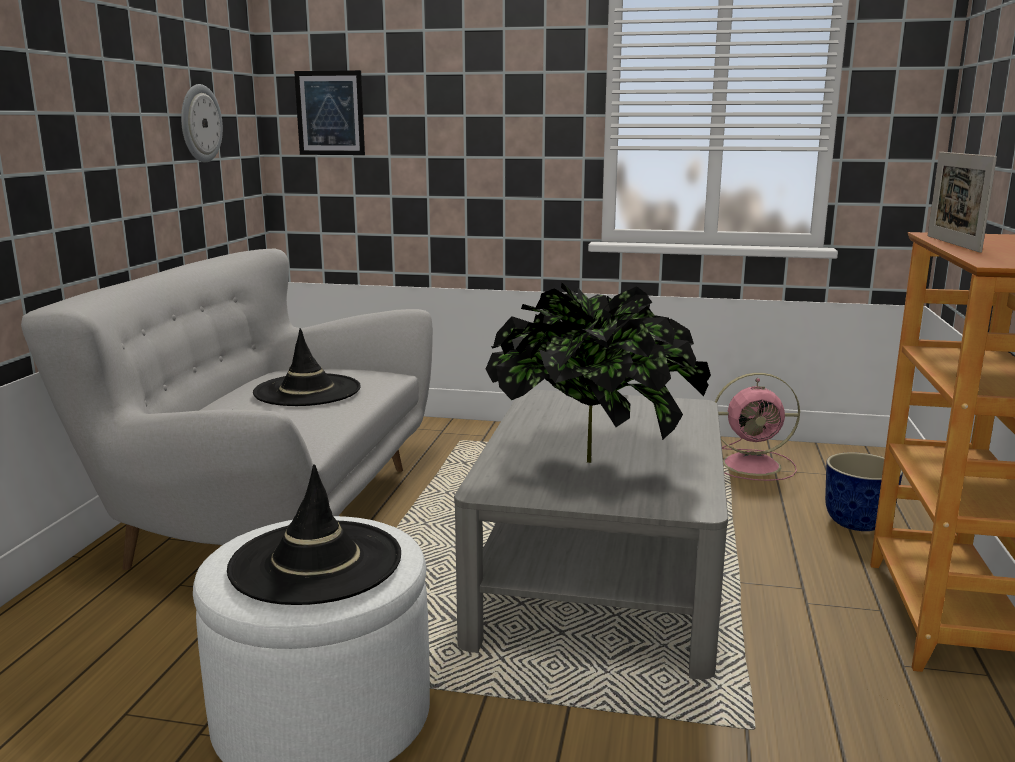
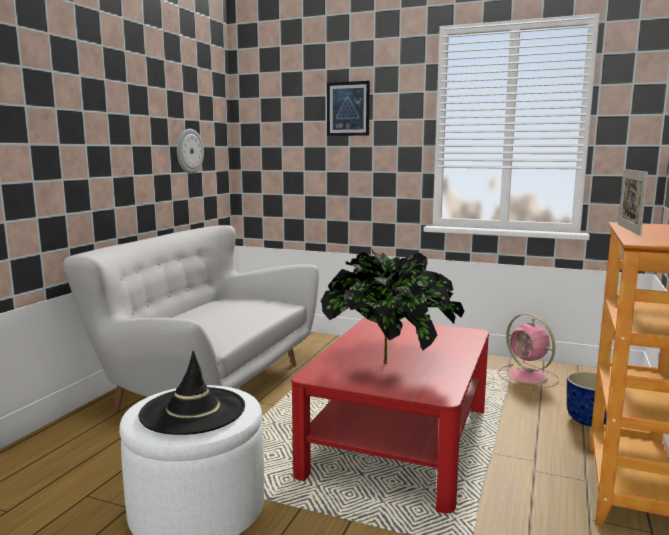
camera: 10 degrees right, 5 degrees down
black hat [253,328,360,406] -> none
picture [294,70,365,155] -> picture moved to [327,81,370,136]
grey coffee table [454,389,728,680] -> red coffee table [291,318,489,513]
pink fan [715,373,800,481] -> pink fan turned 45 degrees clockwise [498,314,560,389]

